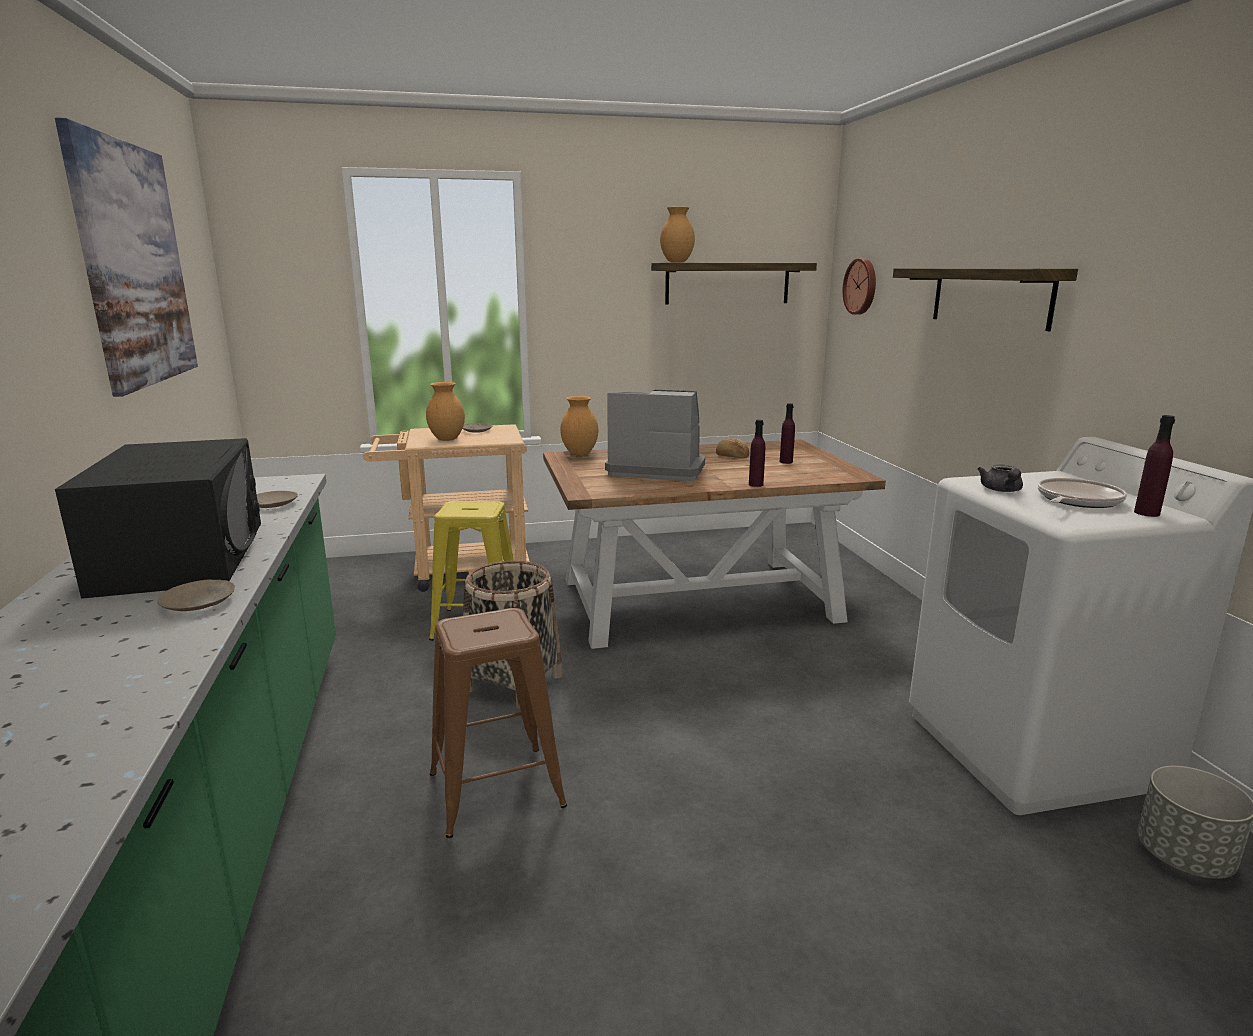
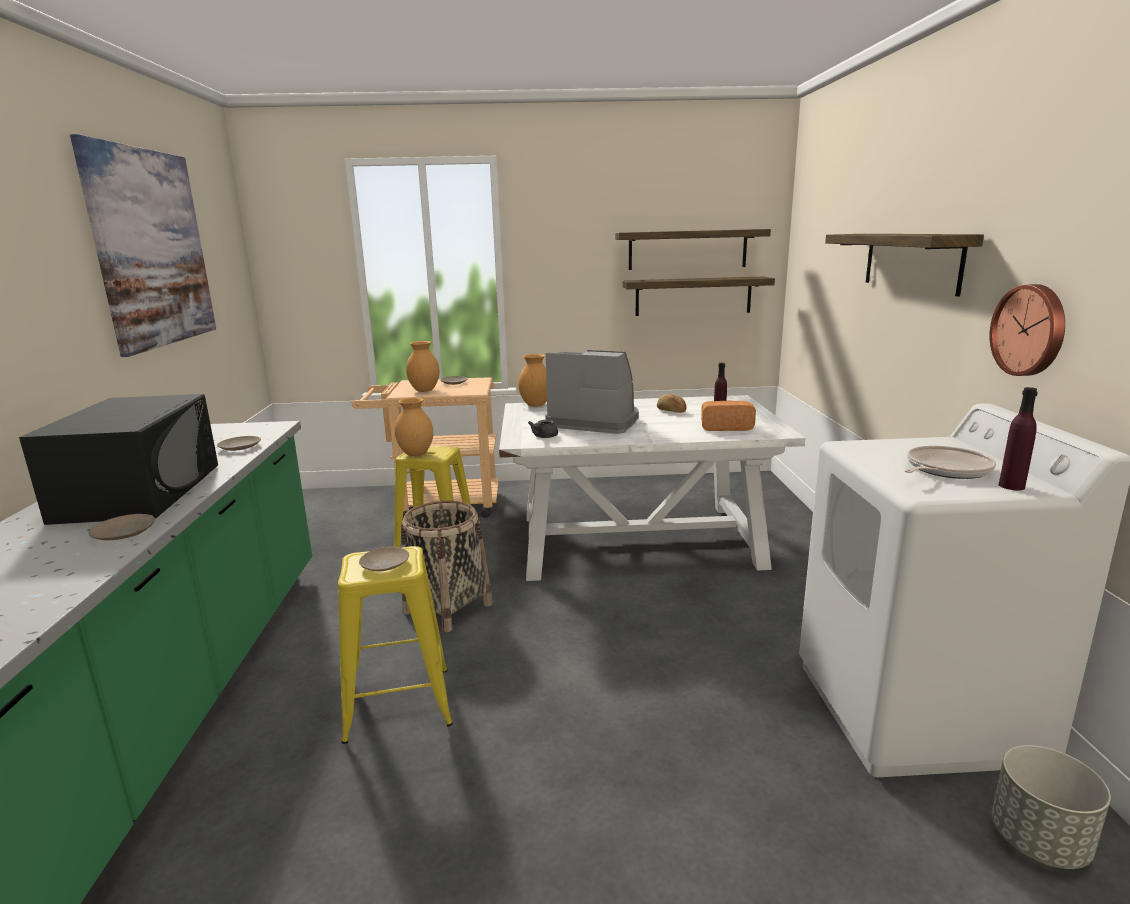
camera: 10 degrees right, 0 degrees up
brown stool [430,608,567,838] -> yellow stool [338,546,453,744]
brown dining table [543,440,886,649] -> white dining table [499,395,805,581]
brown vase [660,207,695,263] -> brown vase moved to [395,397,433,456]
purple bottle [749,420,765,487] -> none
wall clock [843,258,876,315] -> wall clock moved to [989,284,1065,376]
grey teapot [977,465,1023,492] -> grey teapot moved to [528,420,558,438]
none -> beige plate [359,547,409,571]
none -> shelf [623,276,775,316]
none -> bread [701,401,756,431]

